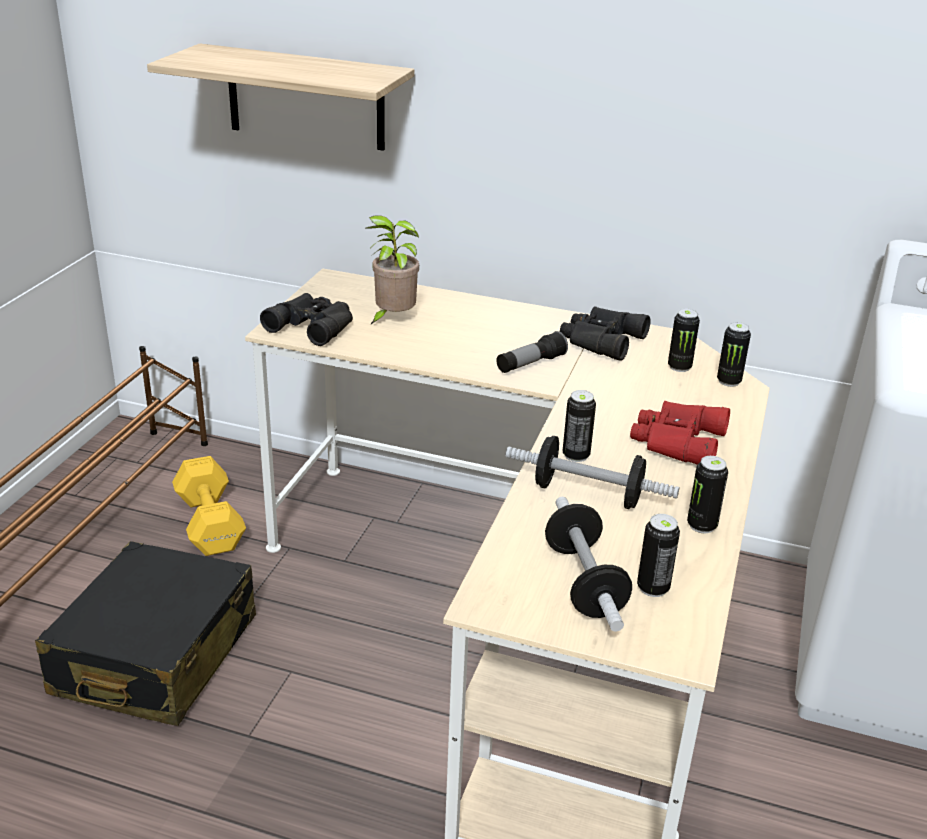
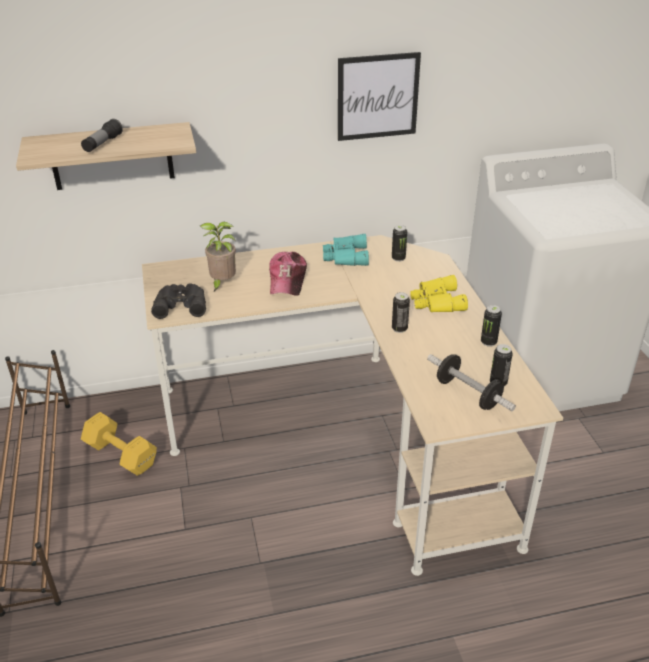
camera: 30 degrees left, 5 degrees up
black suitcase [35,541,256,726] -> none
flashlight [496,331,568,373] -> flashlight moved to [81,119,123,152]
dumbbell [506,436,679,509] -> none
black binoculars [560,306,651,361] -> turquoise binoculars [323,234,369,266]
red binoculars [630,401,730,465] -> yellow binoculars [410,275,468,312]
can [717,322,751,387] -> none
none -> cap [269,252,307,296]
none -> picture [338,52,421,141]

